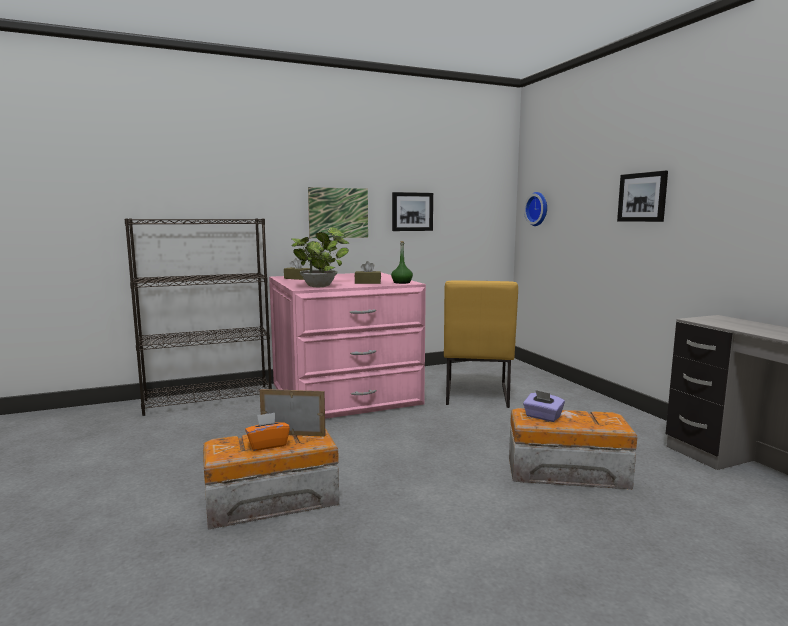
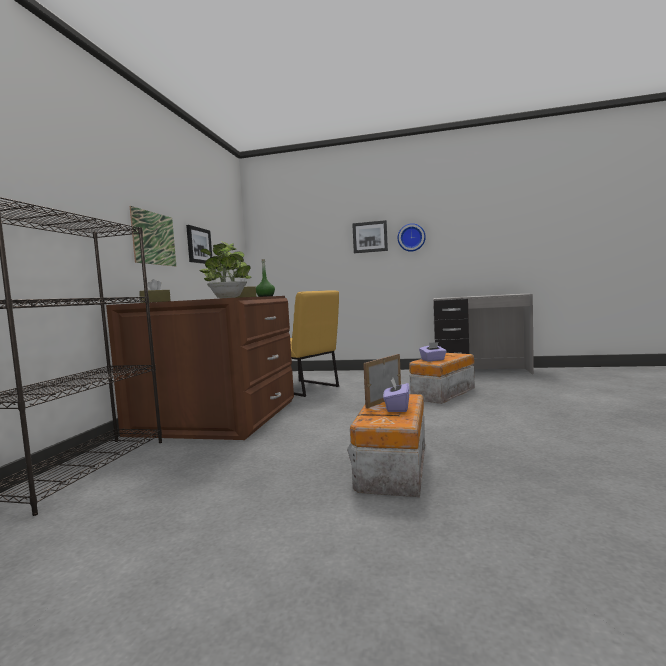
camera: 55 degrees left, 5 degrees down
orange tissue box [245,413,290,451] -> purple tissue box [383,378,409,412]
pink dresser [269,273,426,419] -> brown dresser [106,296,294,440]
wall clock [524,192,547,226] -> wall clock moved to [398,223,426,252]

